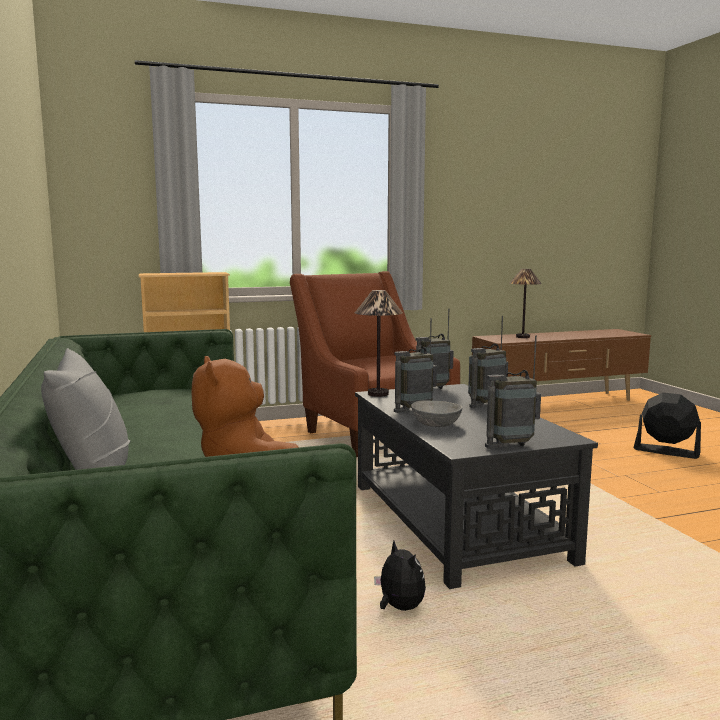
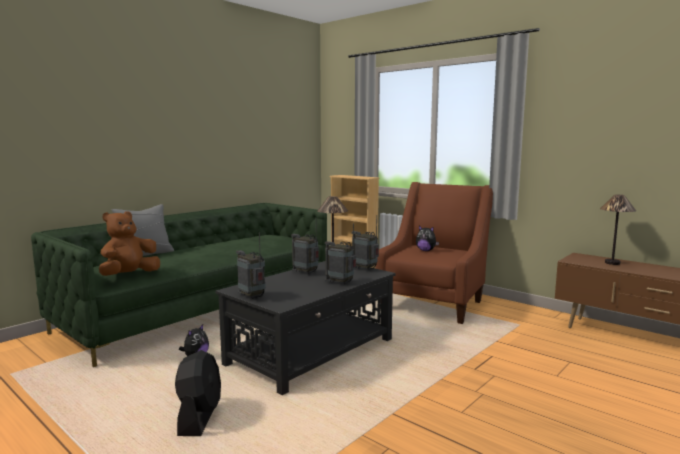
camera: 60 degrees right, 0 degrees up
grey bowl [411,400,462,427] -> none
black fan [633,393,701,459] -> black fan moved to [175,350,221,436]
none -> plush toy [416,226,439,251]

